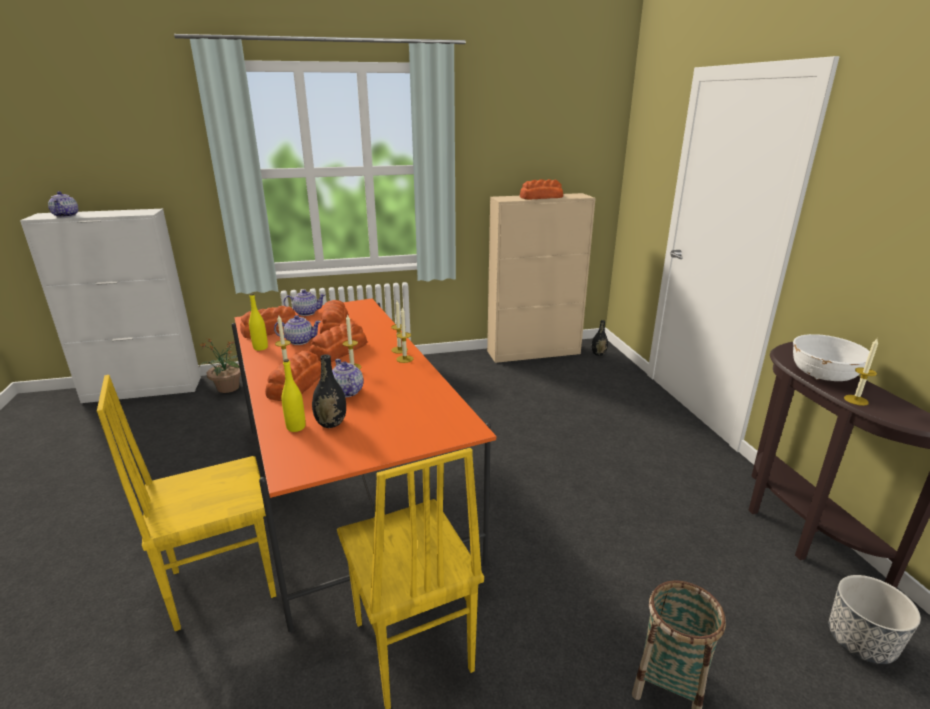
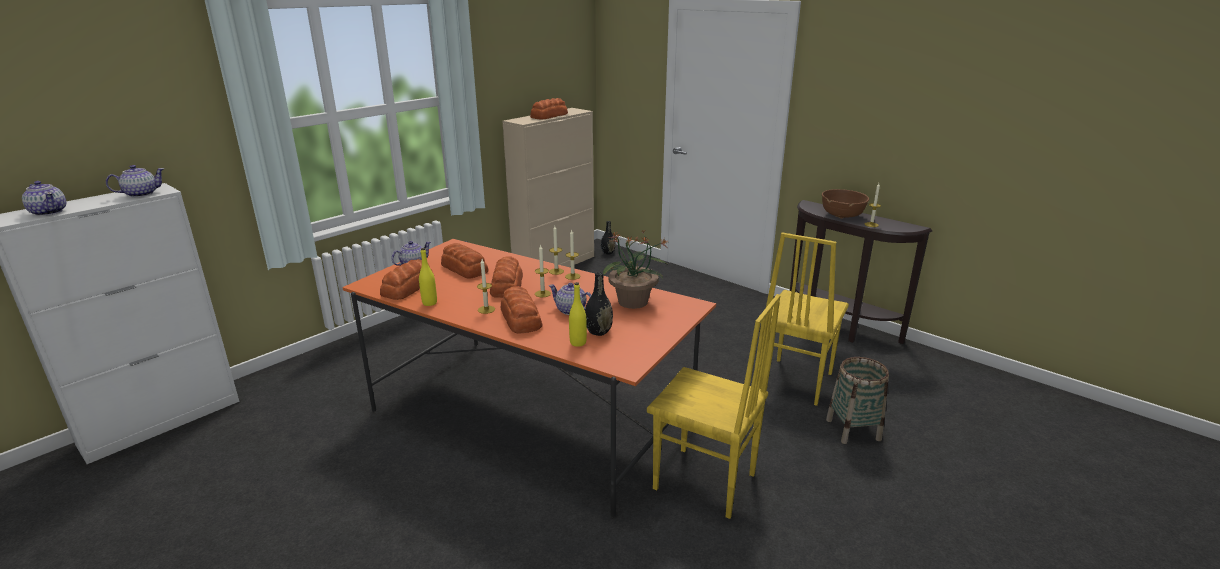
camera: 35 degrees left, 0 degrees up
yellow chair [97,375,276,631] -> yellow chair moved to [759,232,849,406]
potted plant [199,338,241,393] -> potted plant moved to [603,229,669,309]
teapot [274,315,321,345] -> teapot moved to [106,165,164,197]
white bowl [793,334,870,381] -> brown bowl [822,189,869,219]
planter [829,575,921,664] -> none

